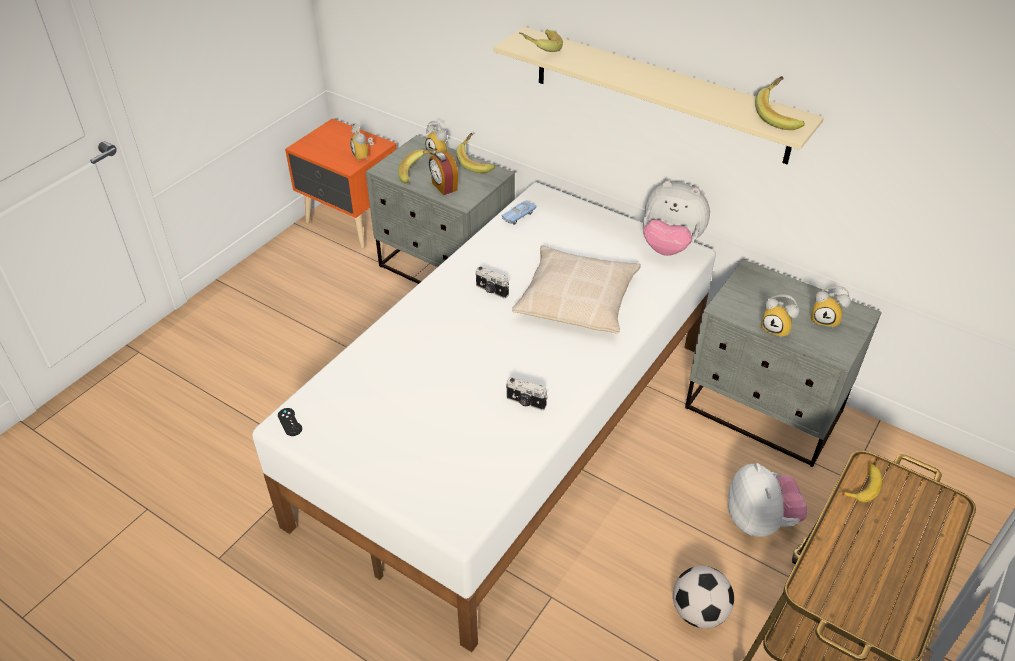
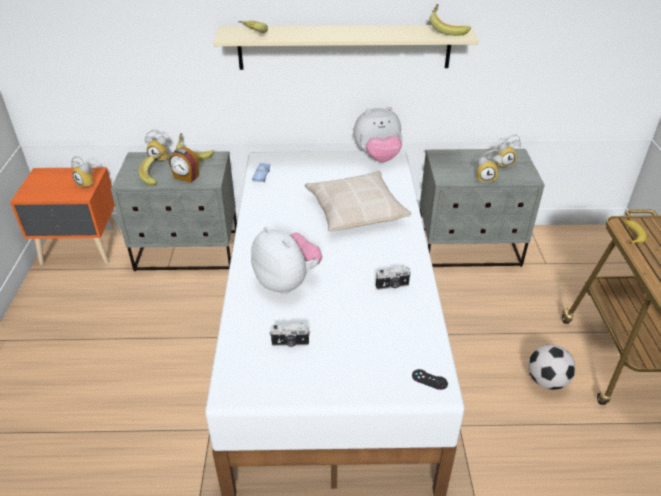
camera: 35 degrees left, 5 degrees down
black game controller [278,408,302,436] -> black game controller moved to [412,369,448,390]
camera [476,267,509,299] -> camera moved to [269,324,310,347]
plush toy [728,463,807,537] -> plush toy moved to [251,226,322,294]

